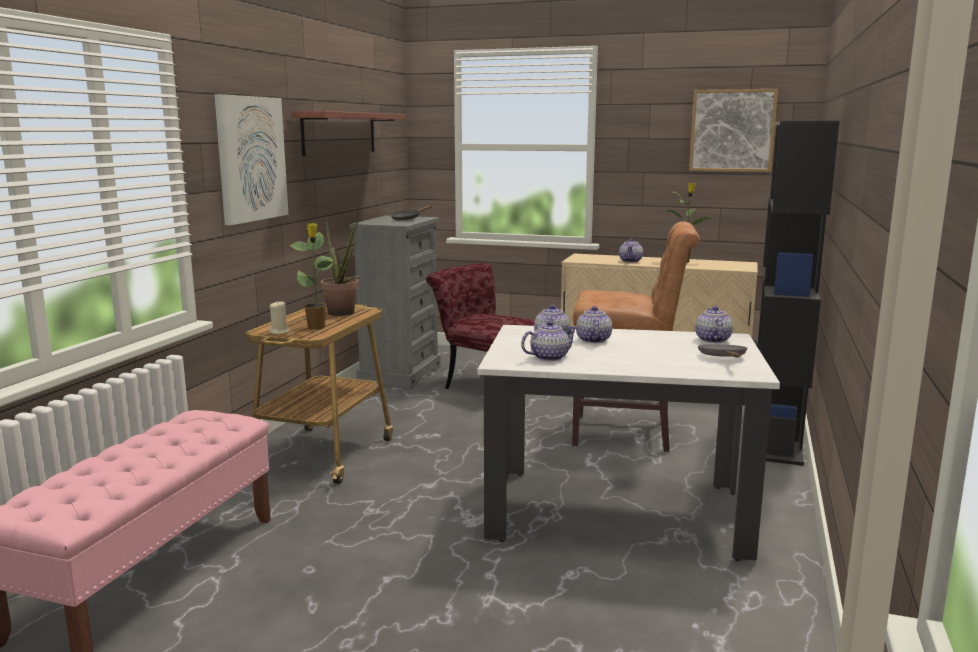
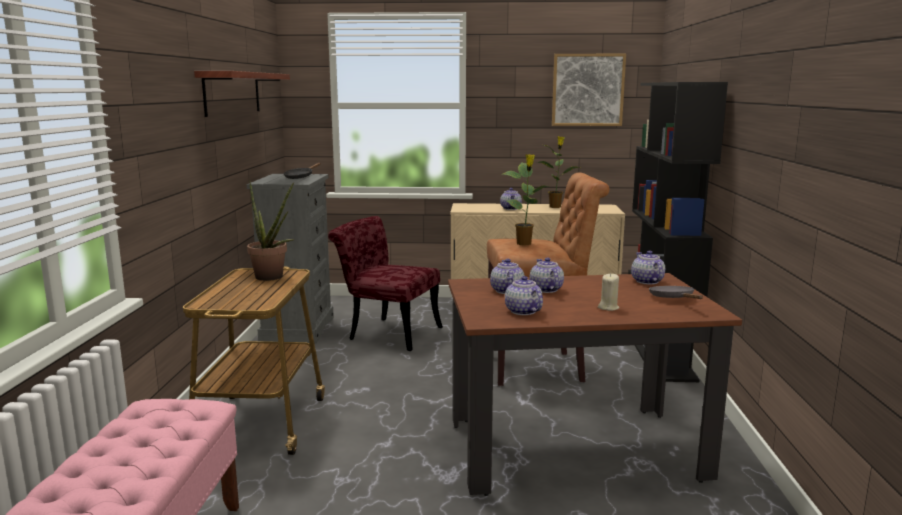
camera: 15 degrees left, 0 degrees up
picture [214,94,289,225] -> none
beige candle [269,301,290,334] -> beige candle moved to [598,273,619,311]
potted plant [289,223,333,330] -> potted plant moved to [502,154,549,245]
white dining table [478,325,780,561] -> brown dining table [448,273,742,496]
teapot [521,321,577,361] -> teapot turned 75 degrees counterclockwise [505,276,543,315]

